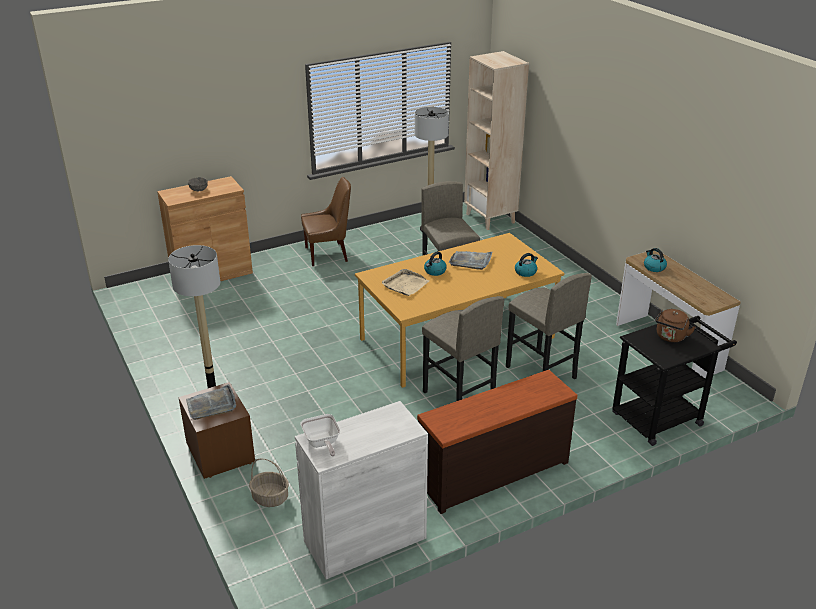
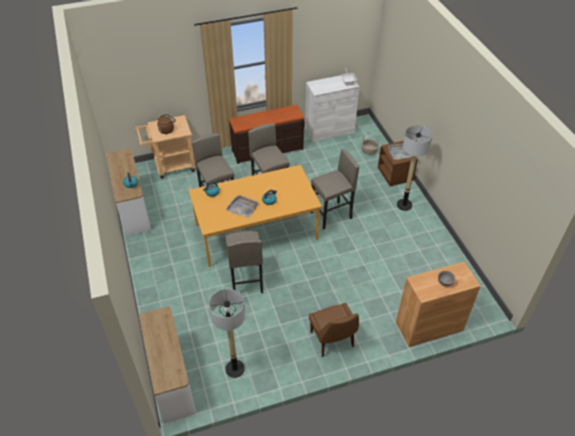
camera: 170 degrees left, 15 degrees up
brown chair [301,177,351,266] -> brown chair turned 105 degrees counterclockwise [309,303,359,357]
beige tray [382,269,429,296] -> none
beige bookcase [464,51,529,230] -> console table [139,307,196,424]
black cart [612,316,737,446] -> beige cart [135,115,195,179]
none -> grey stool [311,149,359,230]

